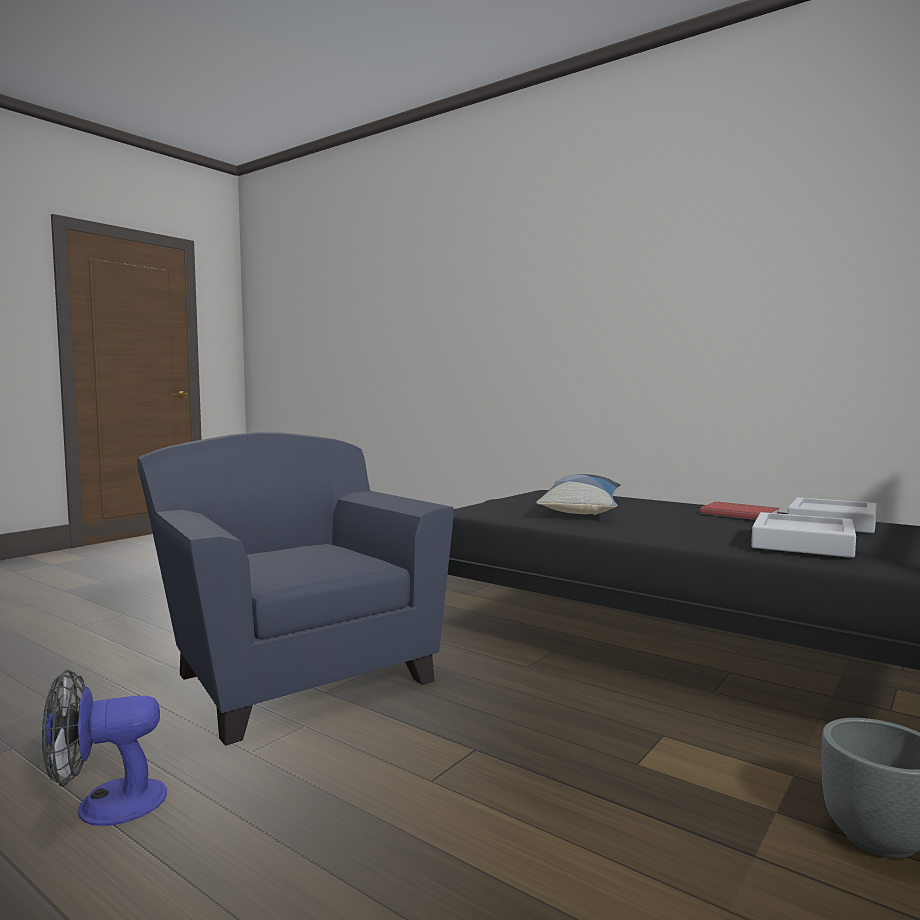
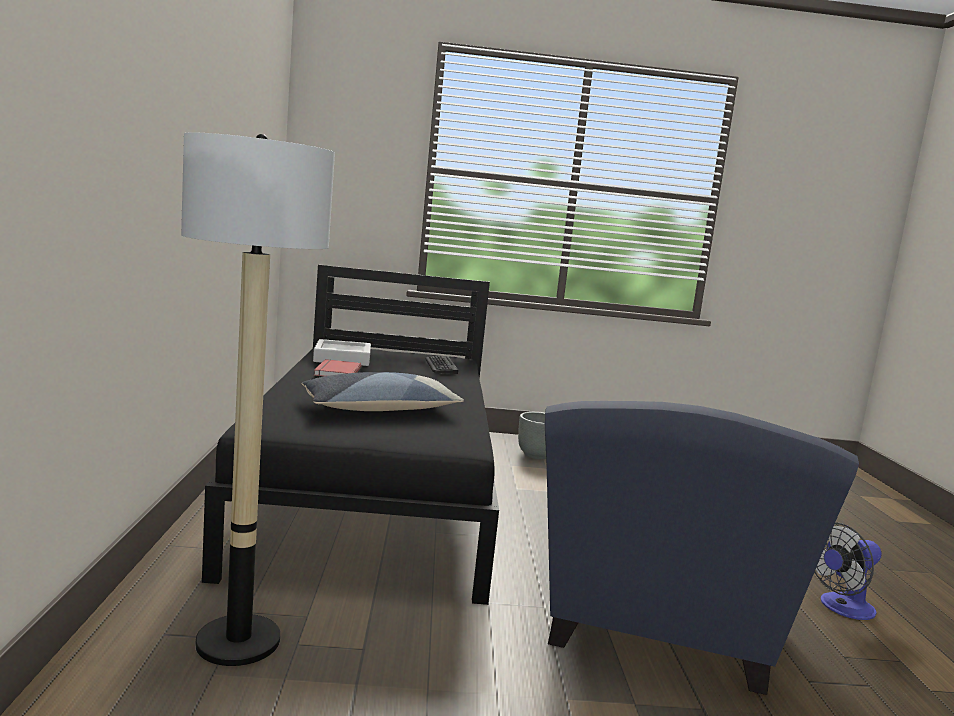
camera: 130 degrees left, 5 degrees up
fan [42,670,167,826] -> fan turned 120 degrees clockwise [814,522,881,620]
grey tray [751,512,856,558] -> keyboard [425,356,458,374]
none -> floor lamp [181,132,335,666]

